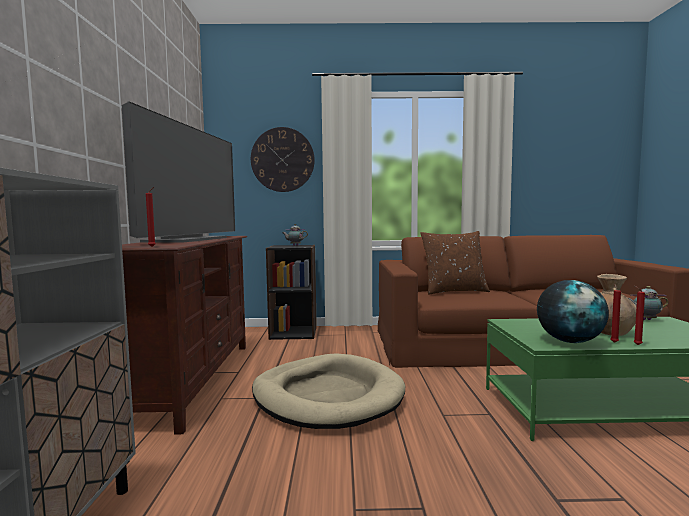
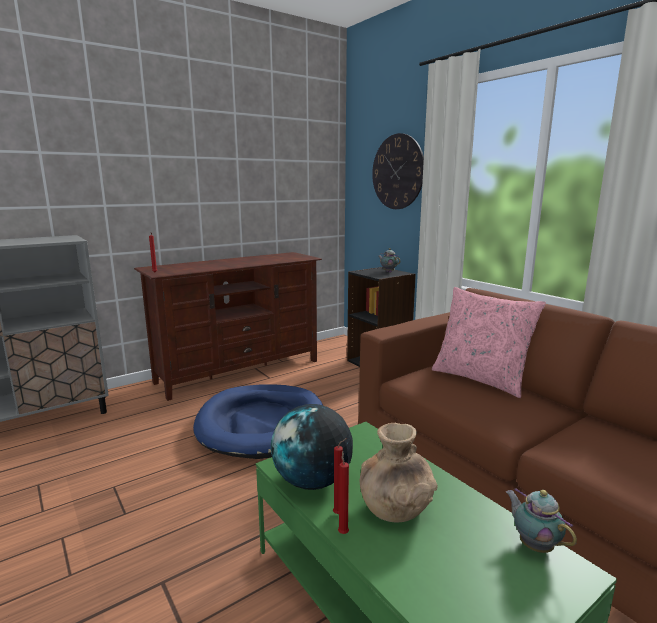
camera: 55 degrees right, 10 degrees up
television [122,102,235,243] -> none
beige dog bed [252,353,405,429] -> blue dog bed [193,384,323,459]
brown pillow [420,231,490,295] -> pink pillow [432,287,546,398]

